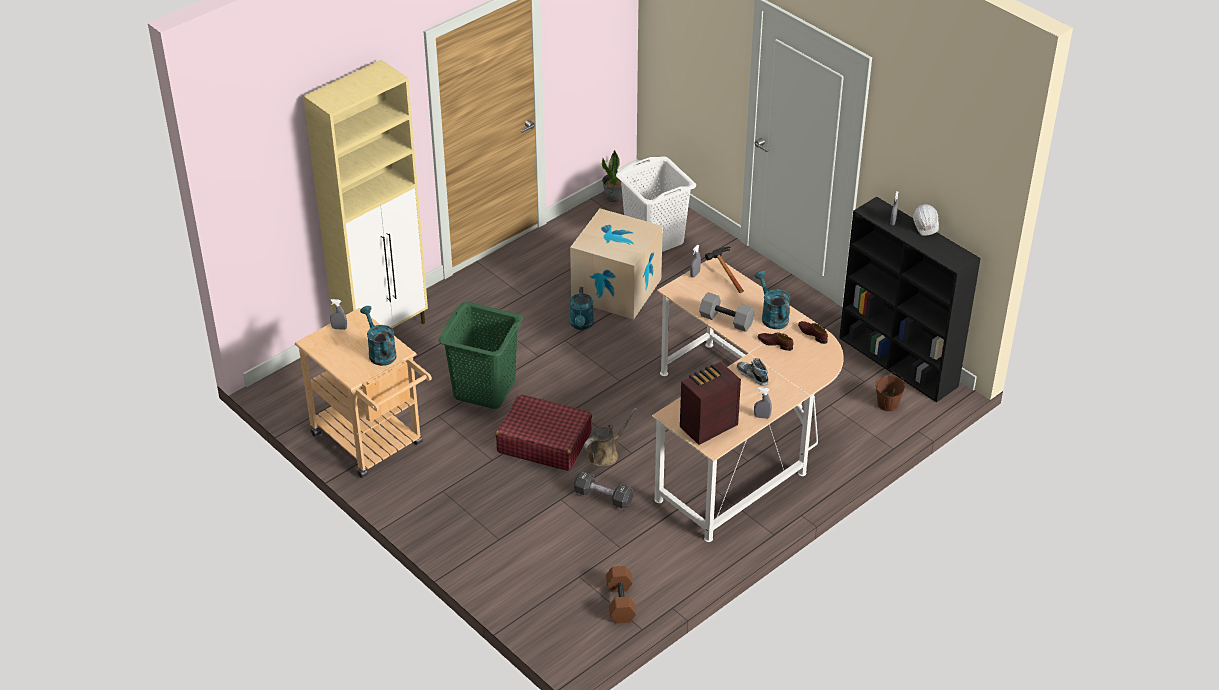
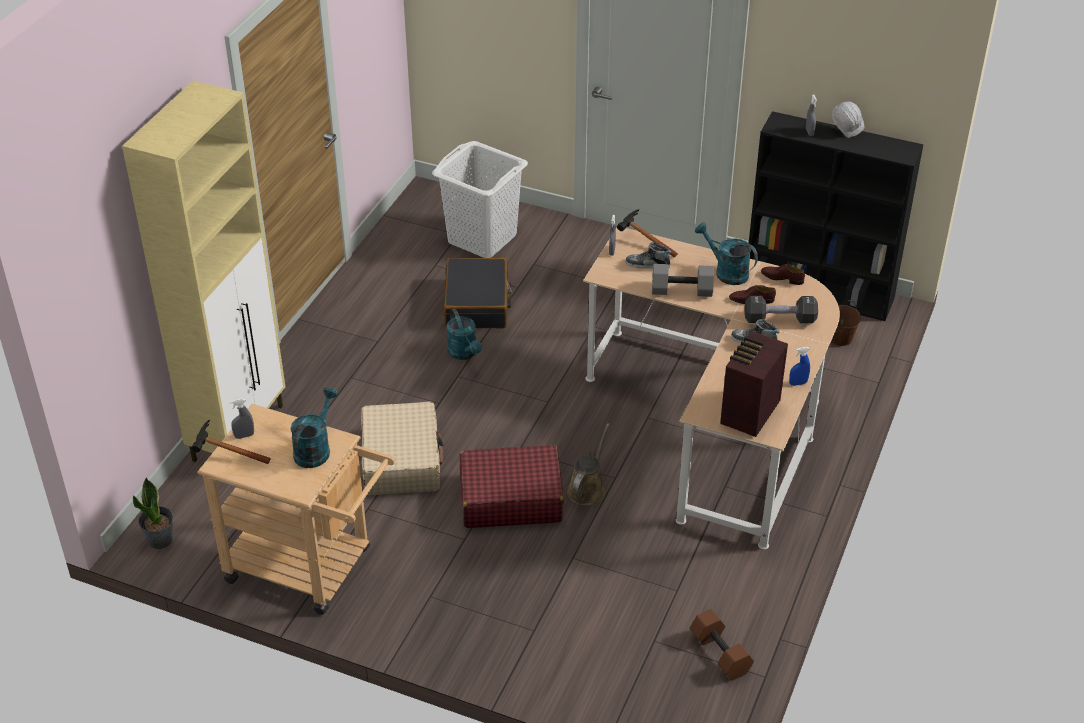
camera: 25 degrees left, 0 degrees up
turquoise watering can [360,306,396,366] -> turquoise watering can turned 75 degrees clockwise [290,387,338,468]
green laundry basket [438,302,523,409] -> beige suitcase [361,401,443,495]
cardboard box [570,209,663,319] -> black suitcase [443,258,512,328]
black dumbbell [574,471,633,509] -> black dumbbell moved to [745,296,818,324]
potted plant [602,150,622,202] -> potted plant moved to [133,477,173,549]
grey spray bottle [754,387,772,419] -> blue spray bottle [789,347,810,386]
none -> hammer [192,420,271,464]
none -> shoe [626,242,671,269]

